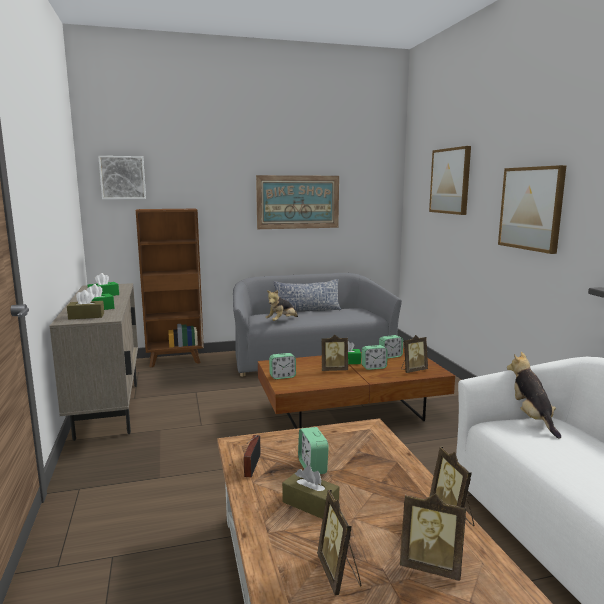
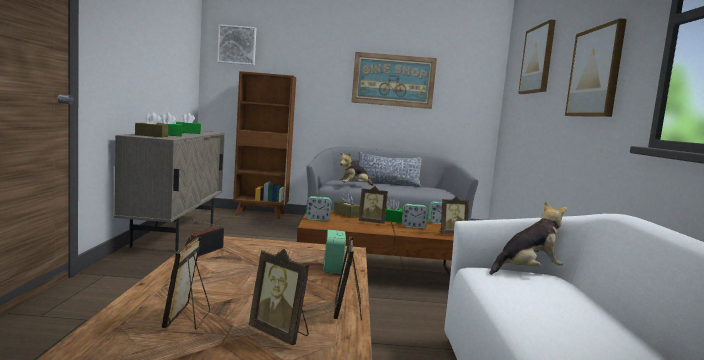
camera: 15 degrees right, 5 degrees down
brown tissue box [282,466,339,519] -> brown tissue box moved to [334,193,360,218]
alarm clock [298,427,329,474] -> alarm clock moved to [323,230,346,274]
plush toy [507,352,561,439] -> plush toy turned 60 degrees clockwise [489,202,567,275]

